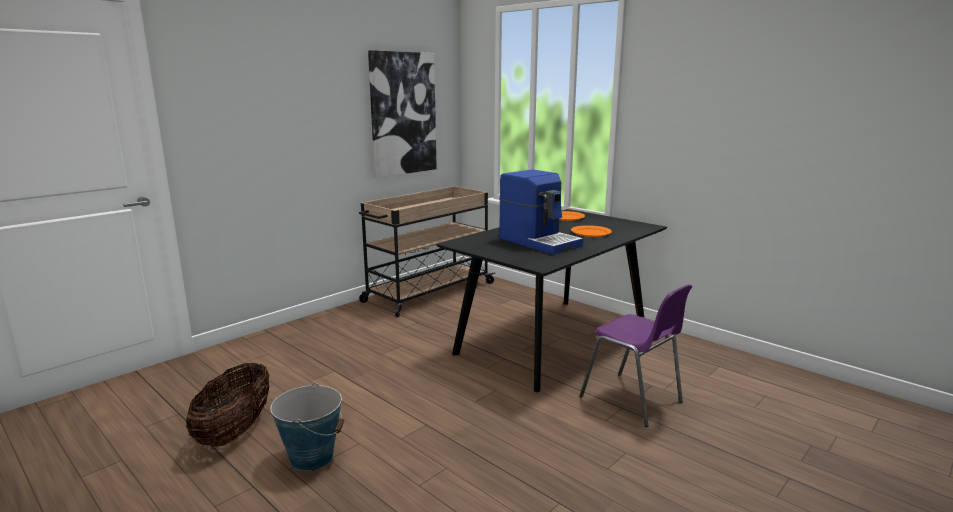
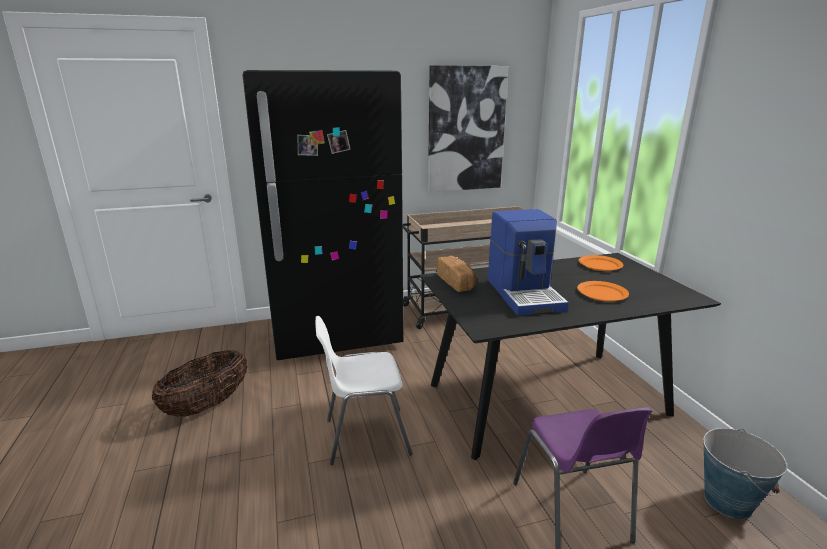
camera: 30 degrees right, 5 degrees up
bucket [270,383,344,471] -> bucket moved to [703,428,787,519]
none -> black fridge [243,70,404,360]
none -> white chair [315,316,412,465]
none -> bread [437,256,477,292]

